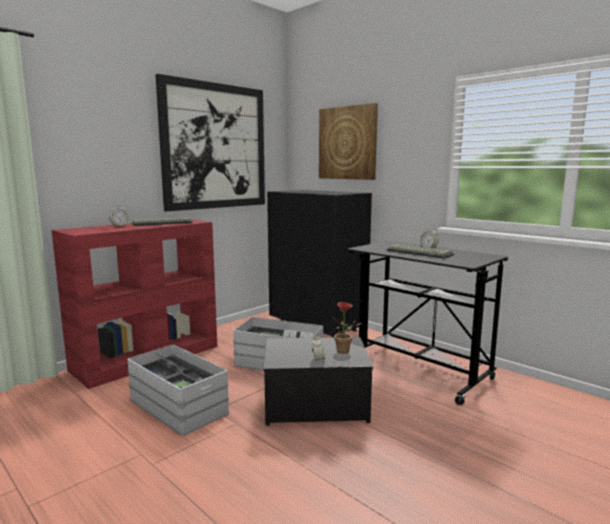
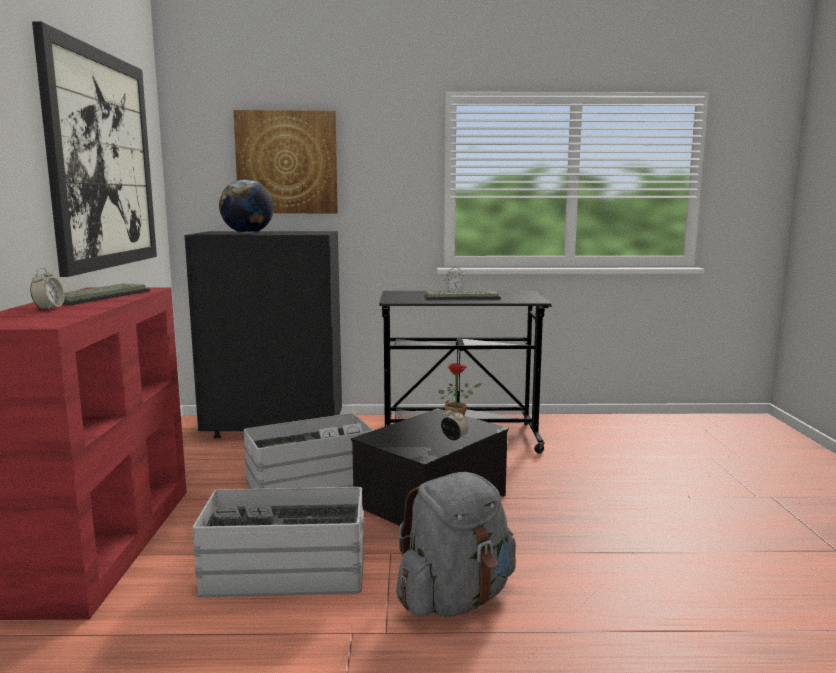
camera: 45 degrees left, 0 degrees up
none -> globe [219,179,274,233]
none -> grey backpack [396,472,516,617]

